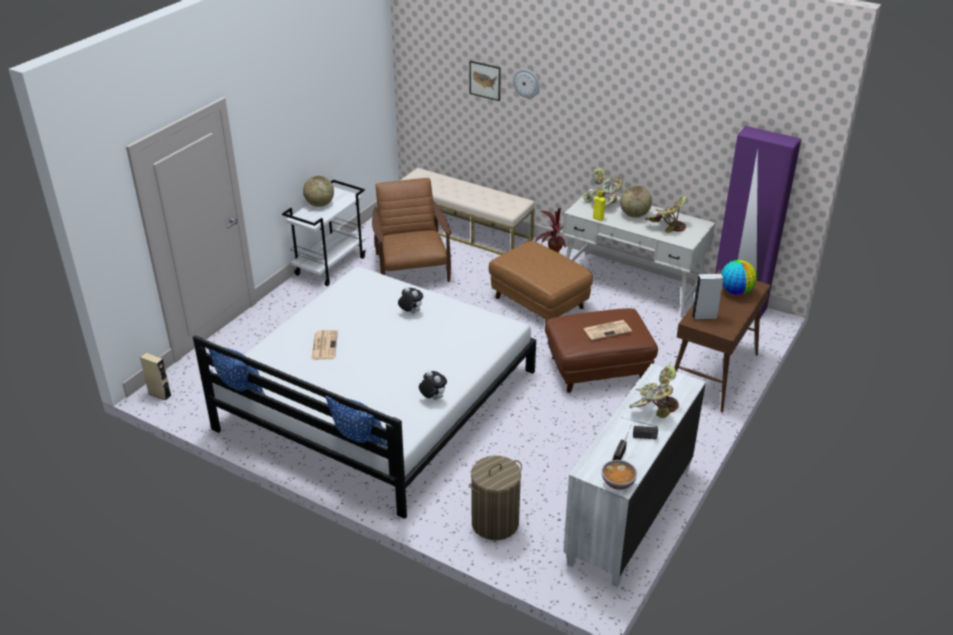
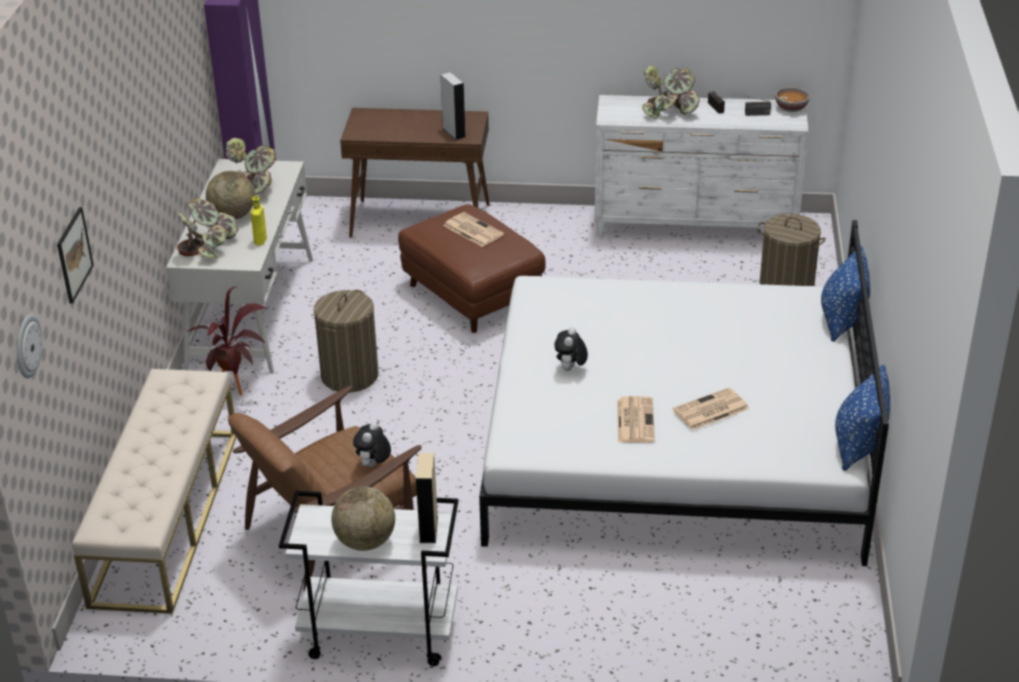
camera: 115 degrees left, 0 degrees up
beige speaker [140,353,172,401] -> beige speaker moved to [416,453,438,543]
plush toy [419,370,447,400] -> plush toy moved to [353,422,391,467]
brown ottoman [489,241,593,323] -> laundry basket [314,290,378,392]
wall clock [513,69,540,98] -> wall clock moved to [17,314,42,378]
globe [721,260,757,295] -> none
none -> newspaper [617,396,655,443]

